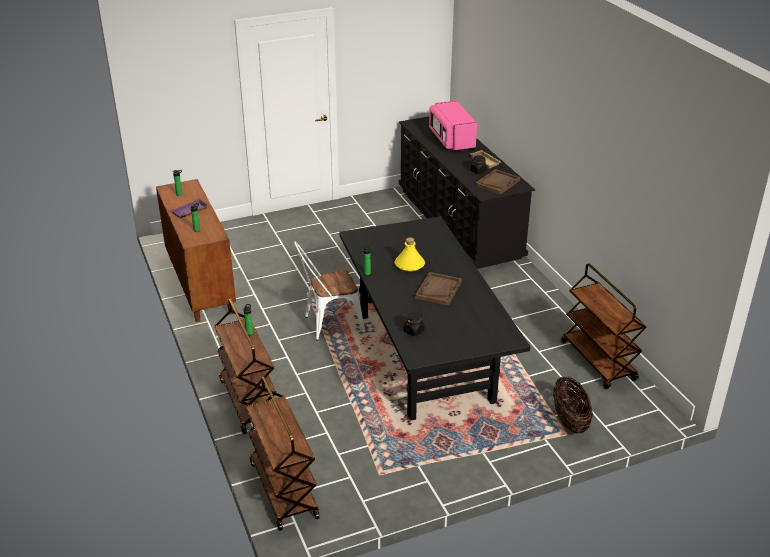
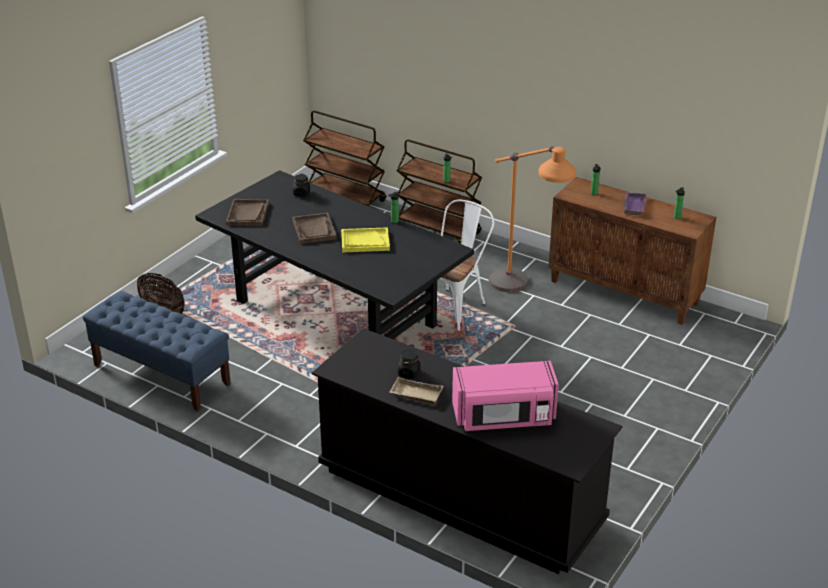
camera: 145 degrees right, 0 degrees up
yellow bottle [394,237,425,272] -> yellow tray [341,227,390,253]
pink microwave [429,100,477,151] -> pink microwave turned 135 degrees clockwise [452,361,559,431]
brown tray [475,169,520,195] -> brown tray moved to [226,199,269,226]
brown cart [561,264,647,389] -> blue bench [83,291,231,412]
none -> orange floor lamp [489,146,576,292]

